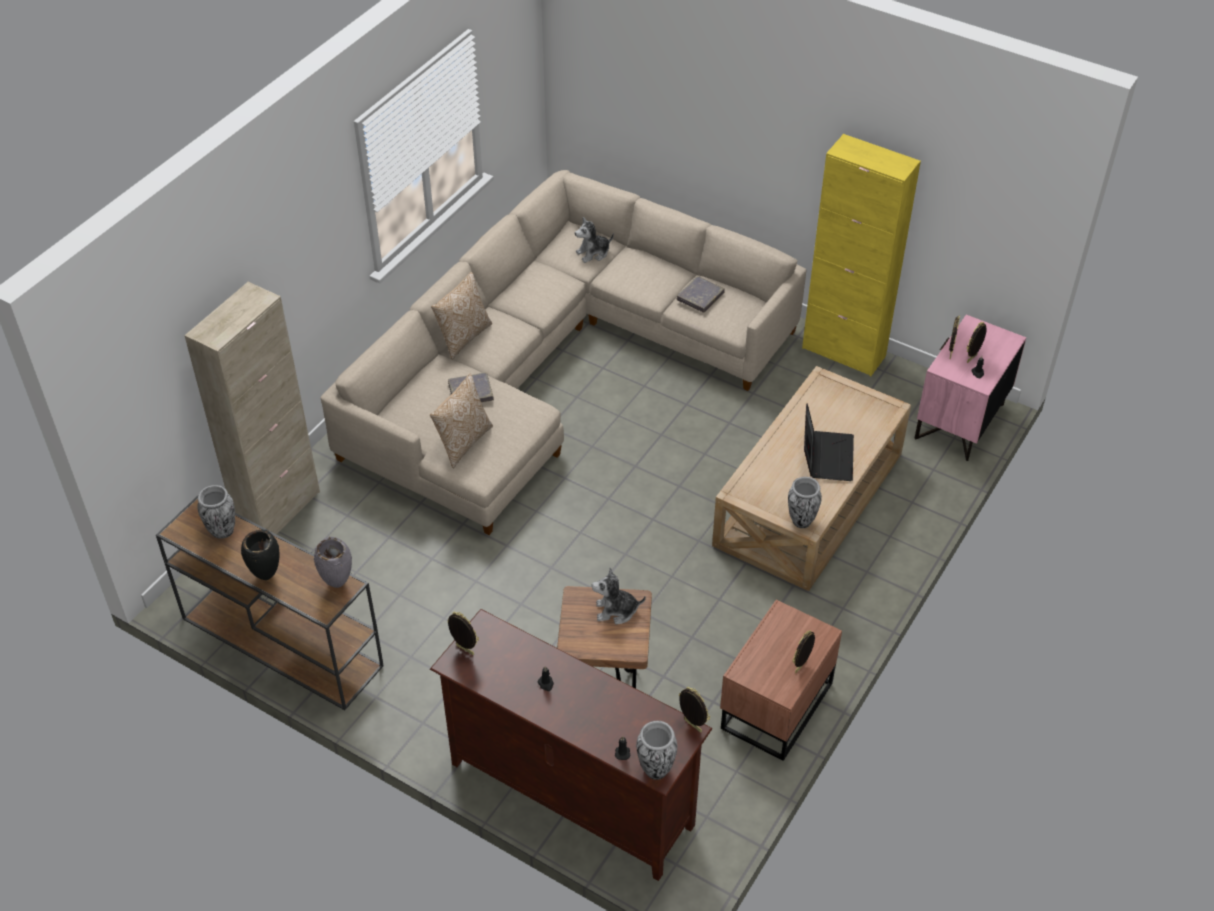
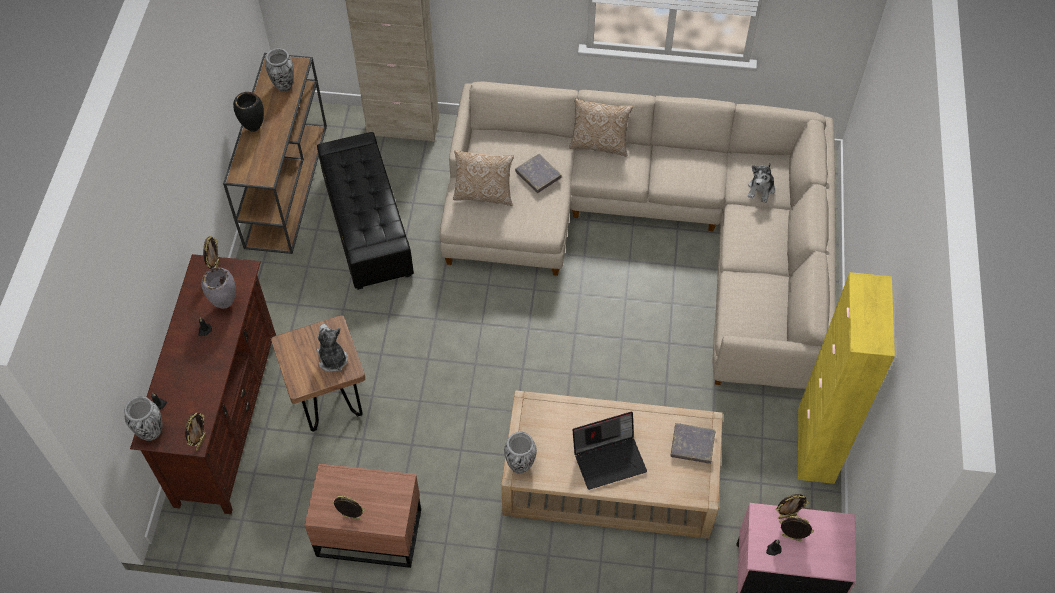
camera: 65 degrees right, 10 degrees up
grey vase [314,537,352,588] -> grey vase moved to [201,267,236,309]
plush toy [575,217,614,263] -> plush toy turned 105 degrees counterclockwise [748,164,775,203]
grey book [677,276,725,313] -> grey book moved to [671,423,715,464]
none -> black ottoman [317,132,414,290]

